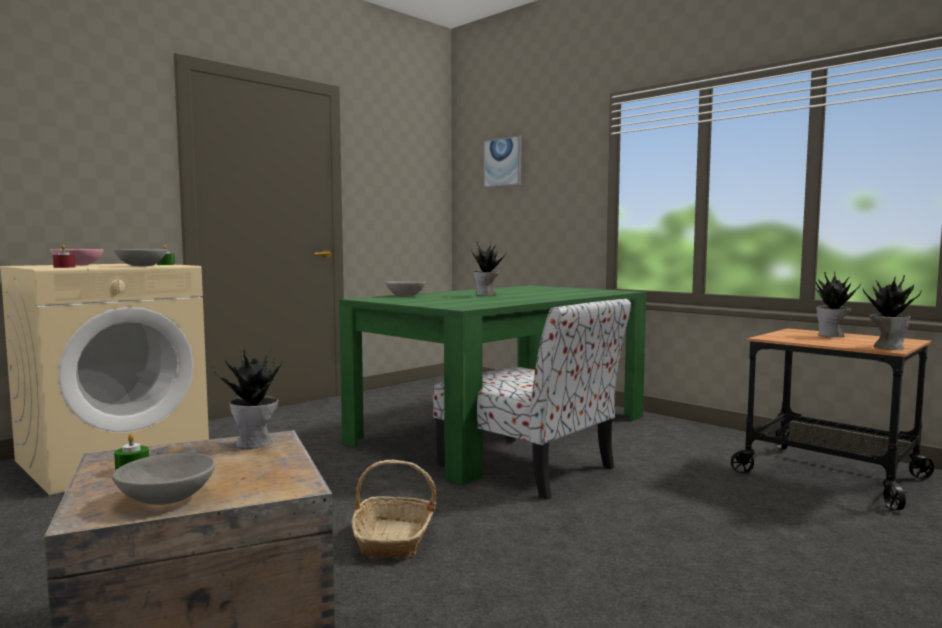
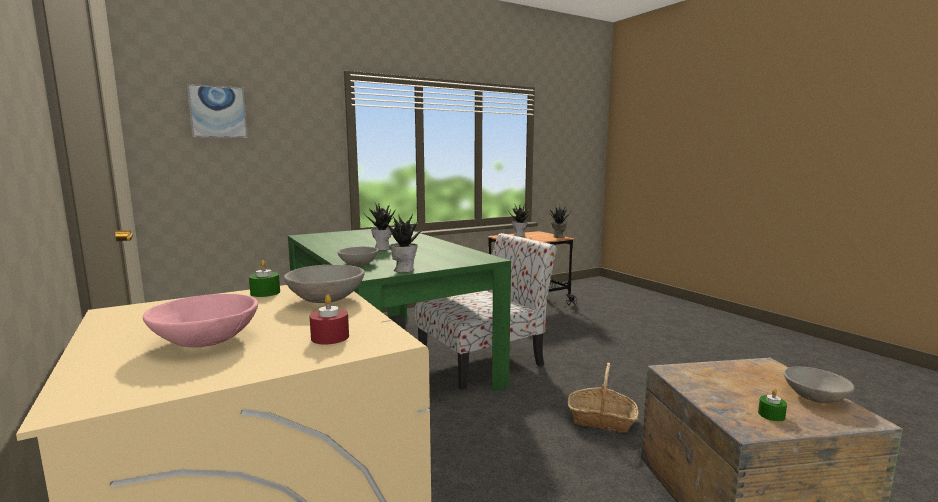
camera: 75 degrees left, 5 degrees up
potted plant [212,345,282,449] -> potted plant moved to [386,213,424,272]

